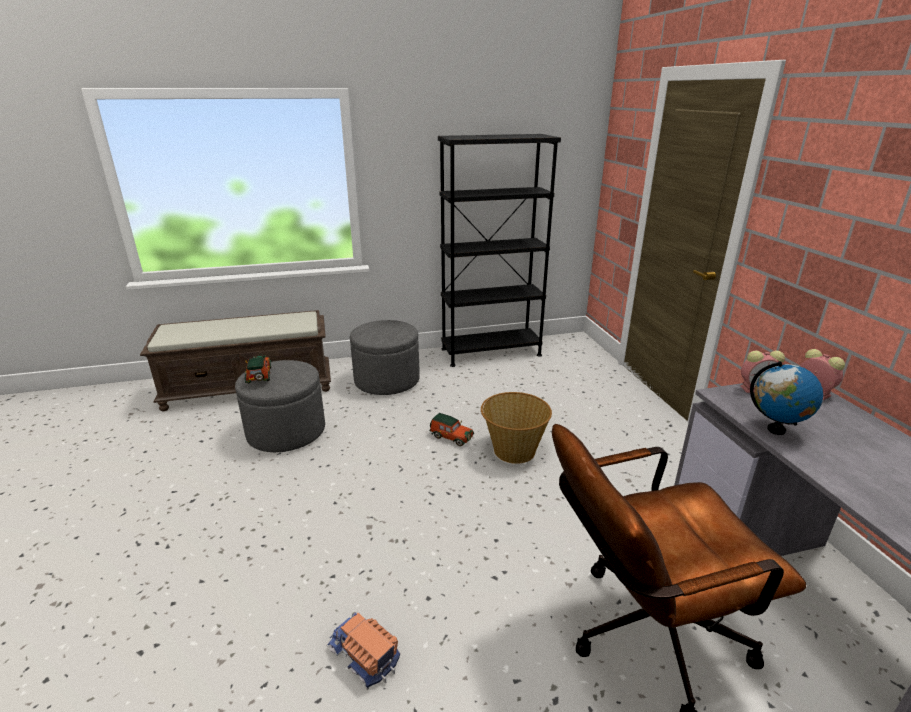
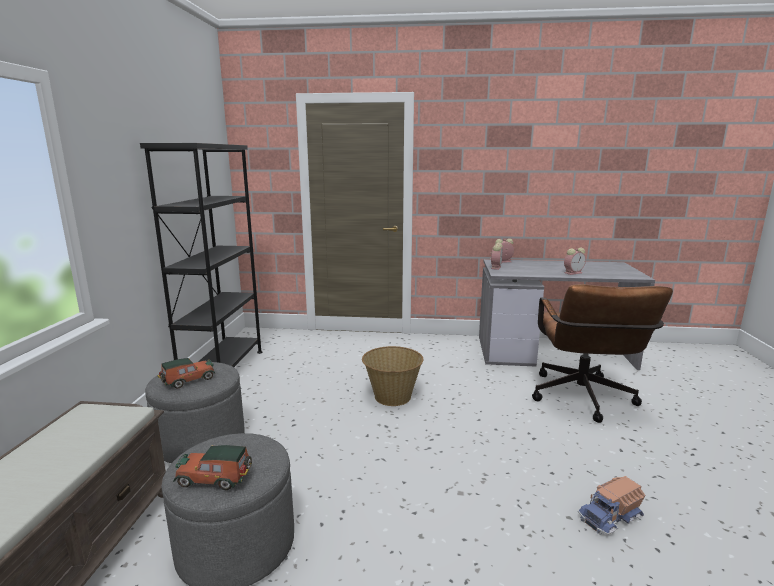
camera: 70 degrees left, 10 degrees down
toy car [430,413,474,446] -> toy car moved to [157,358,216,389]
globe [750,361,823,435] -> none
none -> alarm clock [564,248,586,275]

